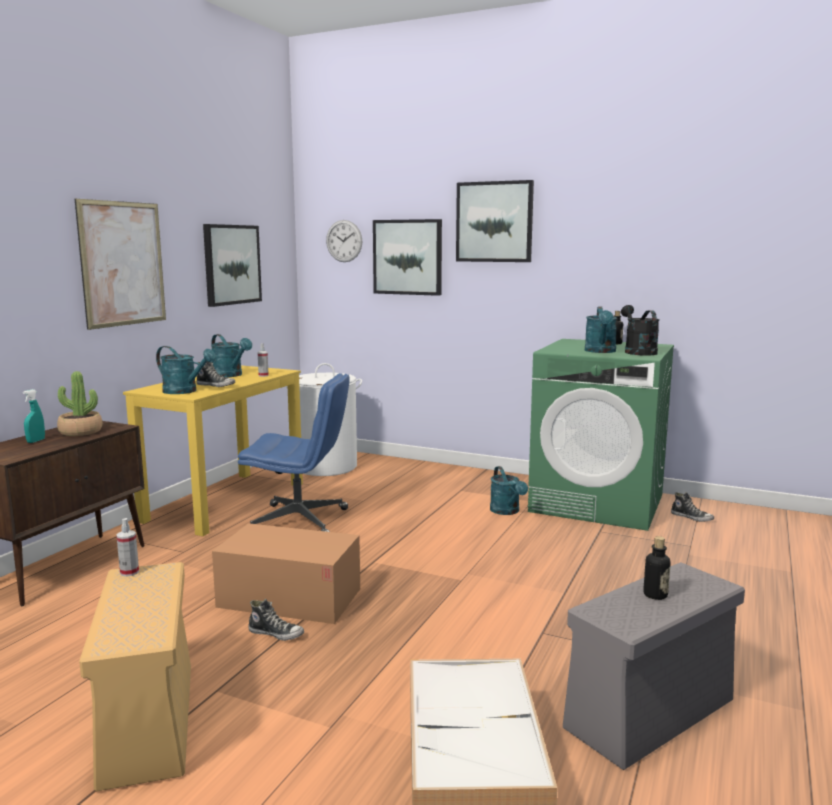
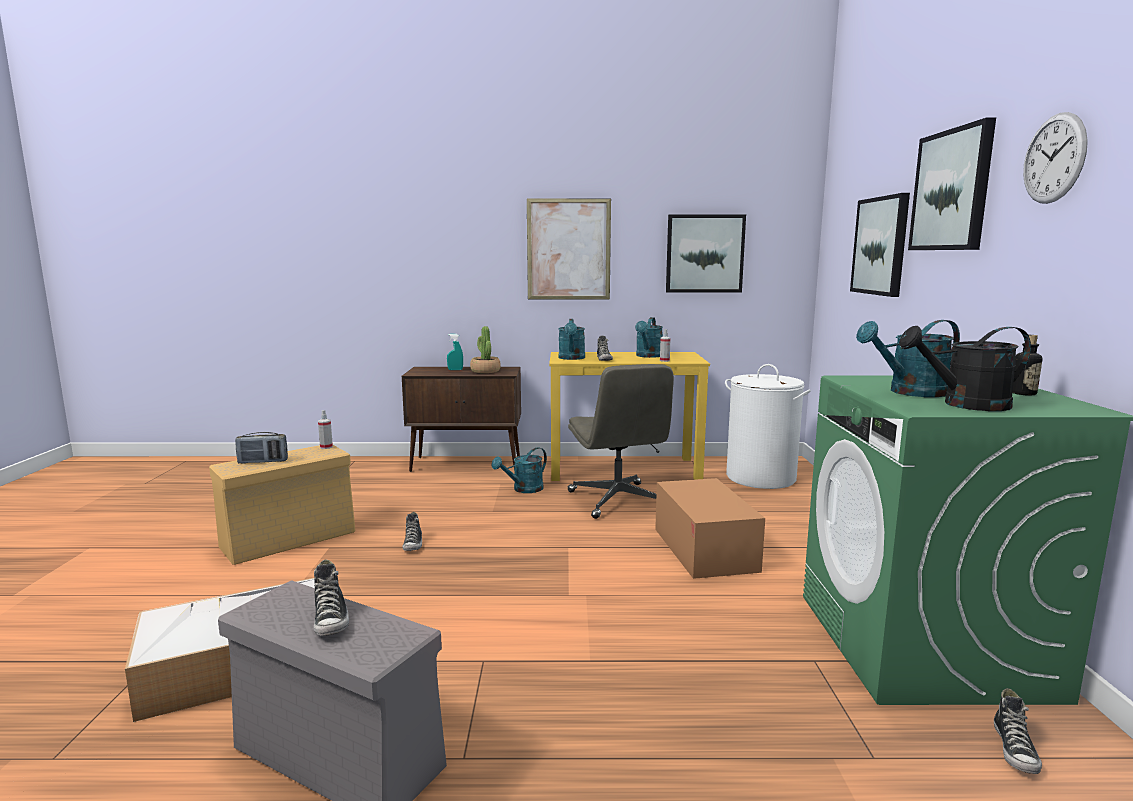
camera: 65 degrees right, 0 degrees up
cardboard box [212,523,360,624] -> cardboard box moved to [655,478,765,579]
blue office chair [238,373,349,532] -> grey office chair [567,364,674,519]
wall clock [326,220,362,262] -> wall clock moved to [1023,112,1088,204]
turquoise watering can [490,466,528,515] -> turquoise watering can moved to [492,447,547,493]
black watering can [621,305,660,356] -> black watering can turned 150 degrees counterclockwise [899,326,1031,411]
bottle [643,536,671,600] -> shoe [314,559,349,636]
none -> radio [235,432,288,464]

